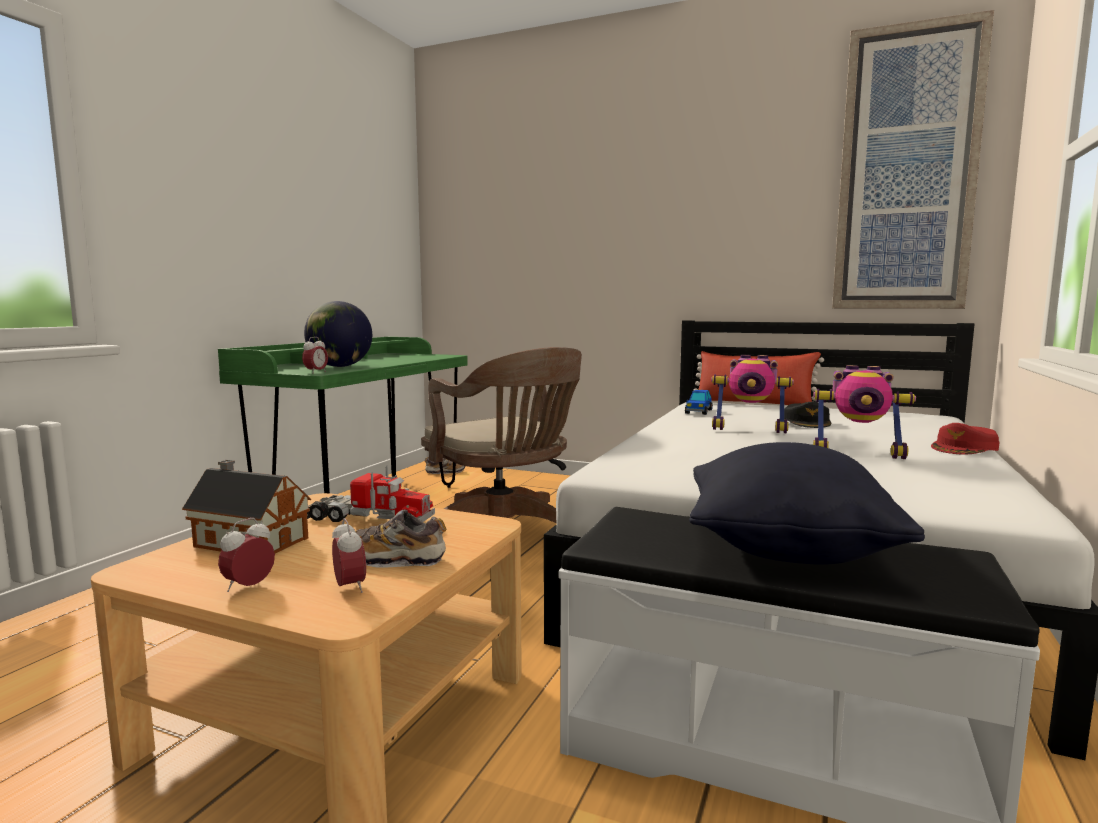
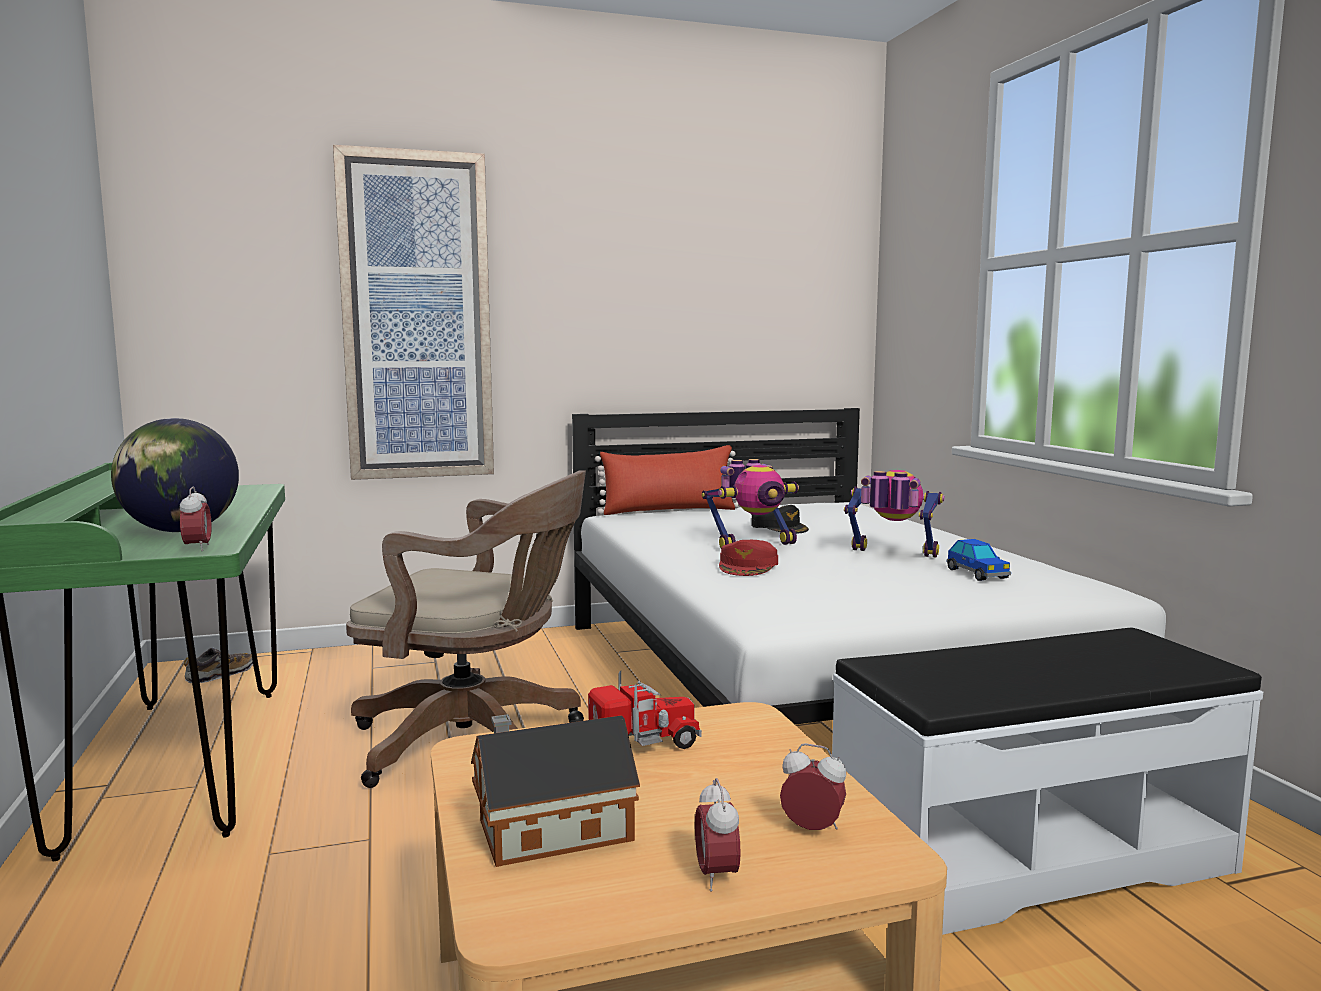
camera: 40 degrees left, 0 degrees up
shoe [355,510,447,568] -> none
toy car [685,390,713,415] -> toy car moved to [947,539,1011,581]
black pillow [689,442,925,565] -> none
toy robot [813,365,916,459] -> toy robot turned 135 degrees counterclockwise [844,470,945,558]
picture [832,10,994,309] -> picture moved to [333,145,494,480]
red cap [931,423,1000,454] -> red cap moved to [719,540,778,576]

